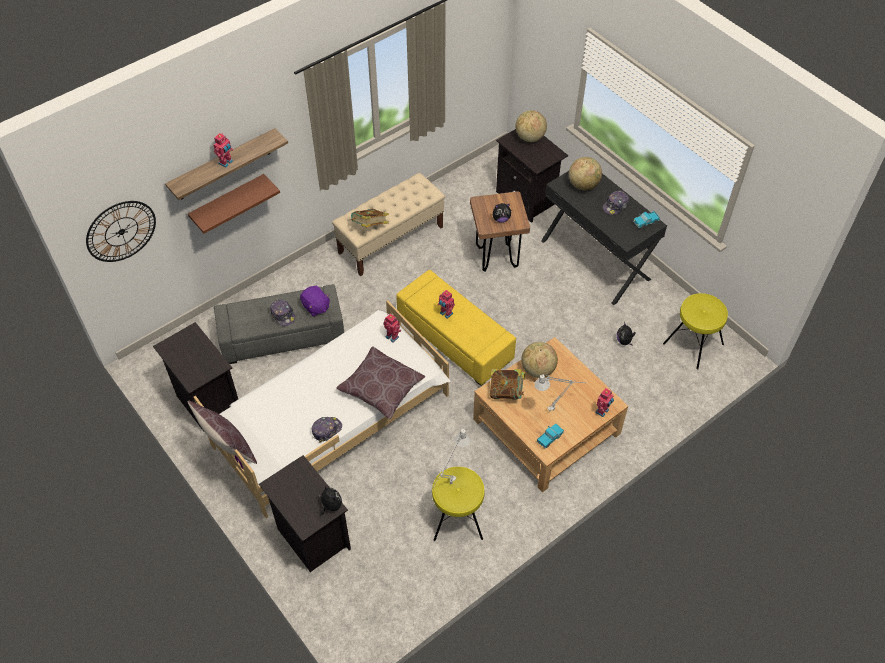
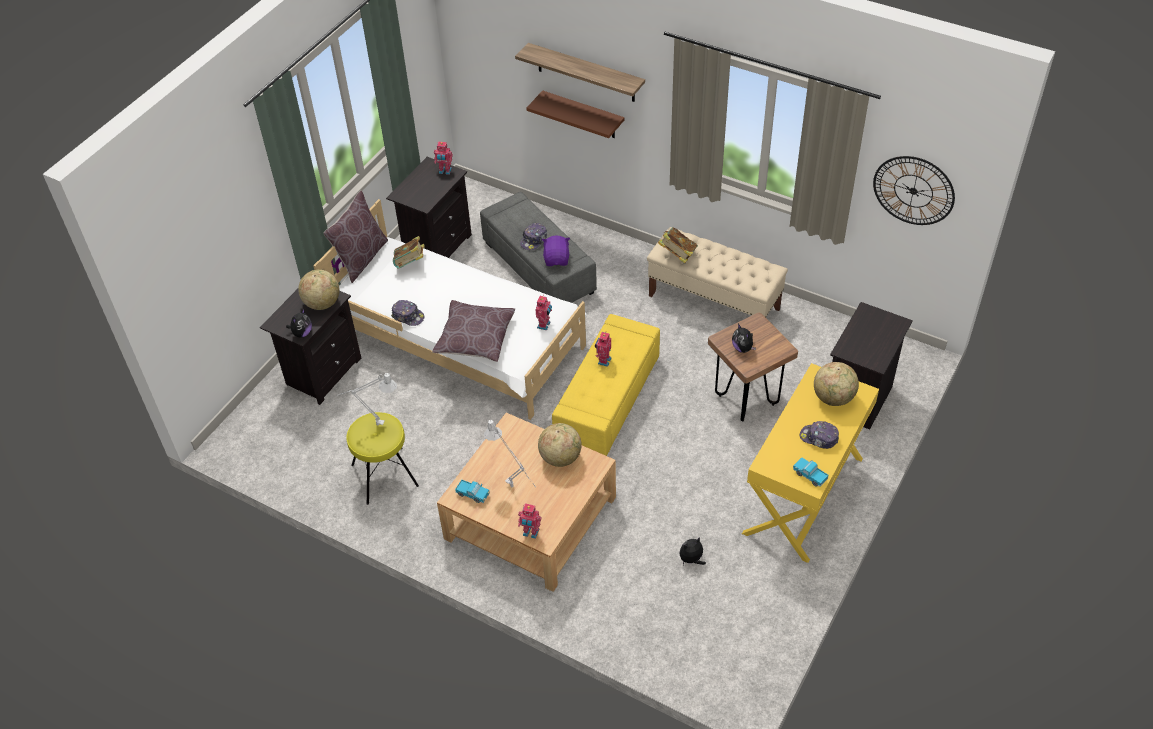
camera: 70 degrees right, 5 degrees down
wall clock [86,201,156,262] -> wall clock moved to [873,156,955,225]
toy robot [214,133,233,168] -> toy robot moved to [434,142,453,175]
purple plush toy [300,286,330,317] -> purple plush toy turned 150 degrees clockwise [542,236,570,266]
book [490,369,525,400] -> book moved to [393,236,425,269]
globe [516,110,547,142] -> globe moved to [298,269,340,310]
black desk [541,171,667,305] -> yellow desk [742,363,879,563]
yellow stool [663,293,728,369] -> none

